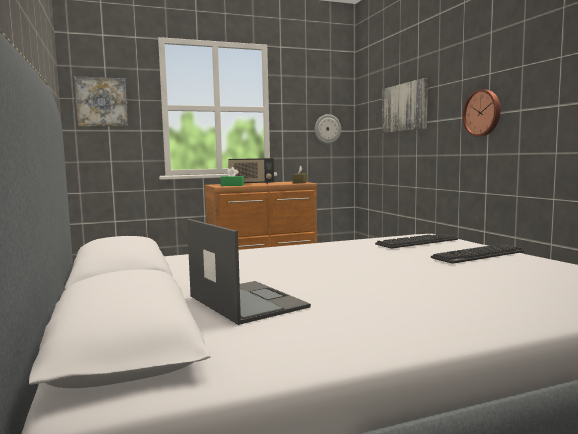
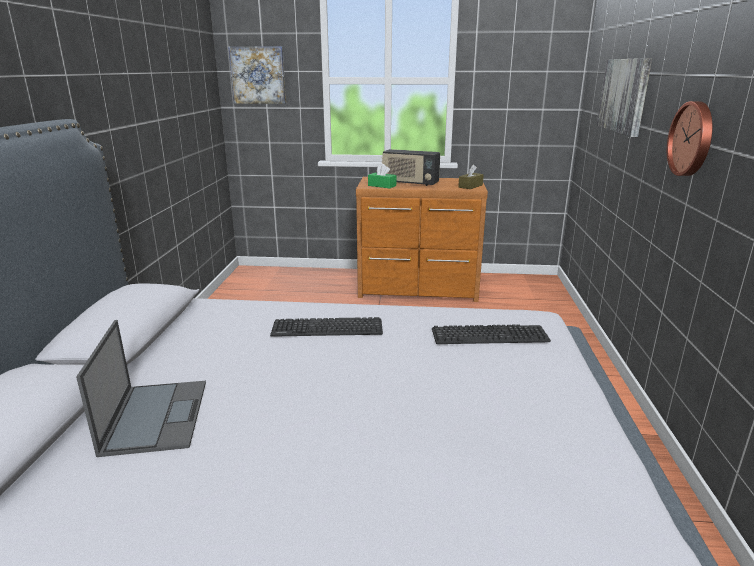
camera: 25 degrees right, 15 degrees up
wall clock [315,114,341,144] -> none
keyboard [431,244,524,264] -> keyboard moved to [270,317,383,337]

